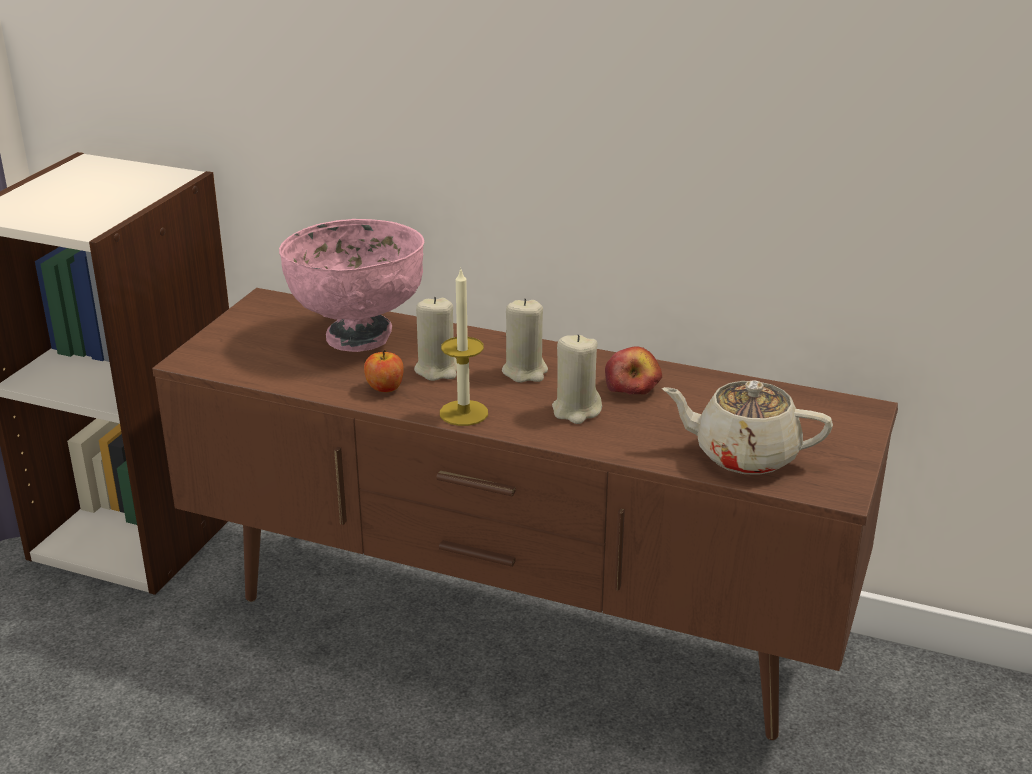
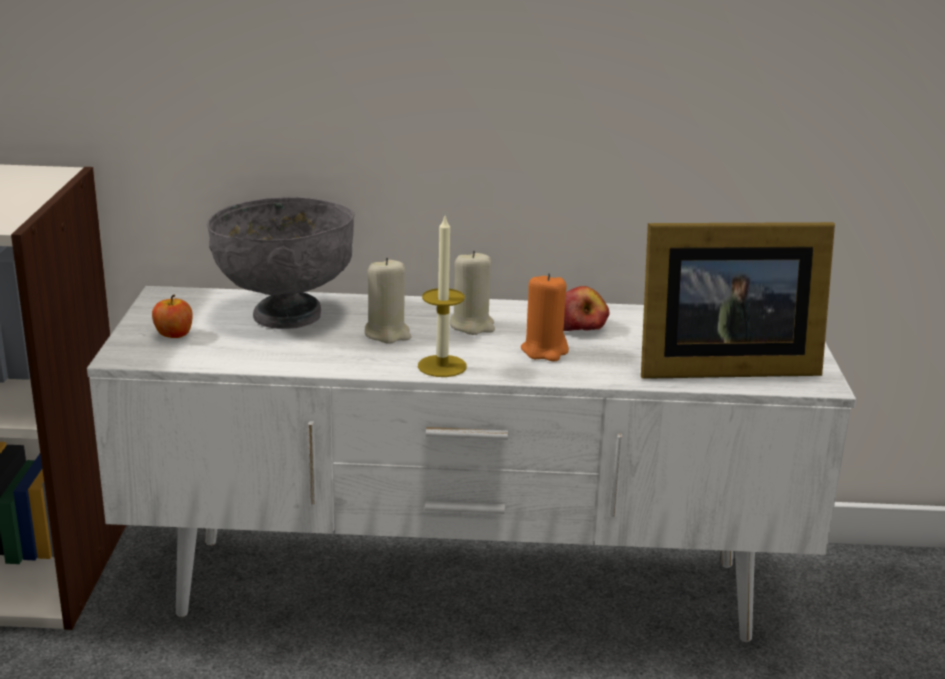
camera: 20 degrees left, 5 degrees down
brown tv stand [152,288,898,740] -> white tv stand [87,286,856,642]
pink bowl [279,219,424,352] -> grey bowl [207,197,355,329]
apple [364,350,404,392] -> apple moved to [152,295,192,338]
beige candle [552,334,602,424] -> orange candle [521,273,569,362]
beige teapot [662,381,833,475] -> picture frame [641,222,835,379]

